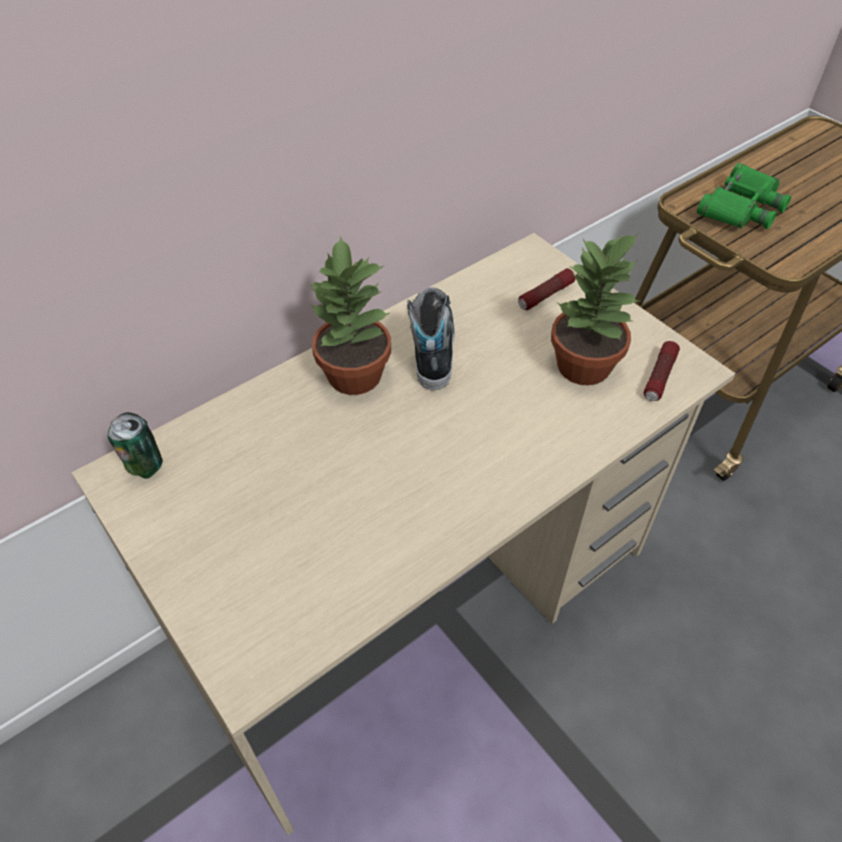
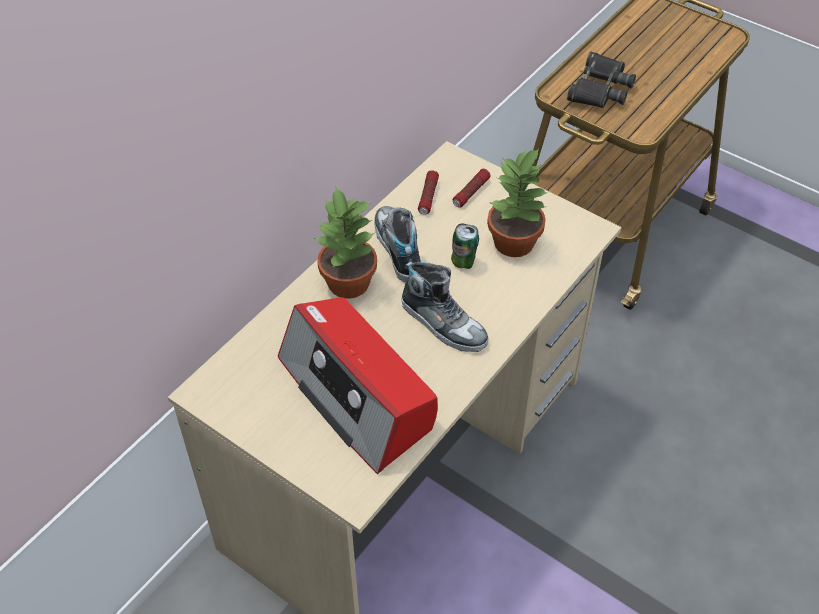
camera: 15 degrees left, 0 degrees up
can [108,412,163,479] -> can moved to [451,223,479,269]
flashlight [644,341,680,401] -> flashlight moved to [418,170,439,215]
green binoculars [697,163,791,229] -> black binoculars [567,52,636,108]
none -> radio [278,297,438,474]
none -> shoe [401,262,489,352]

